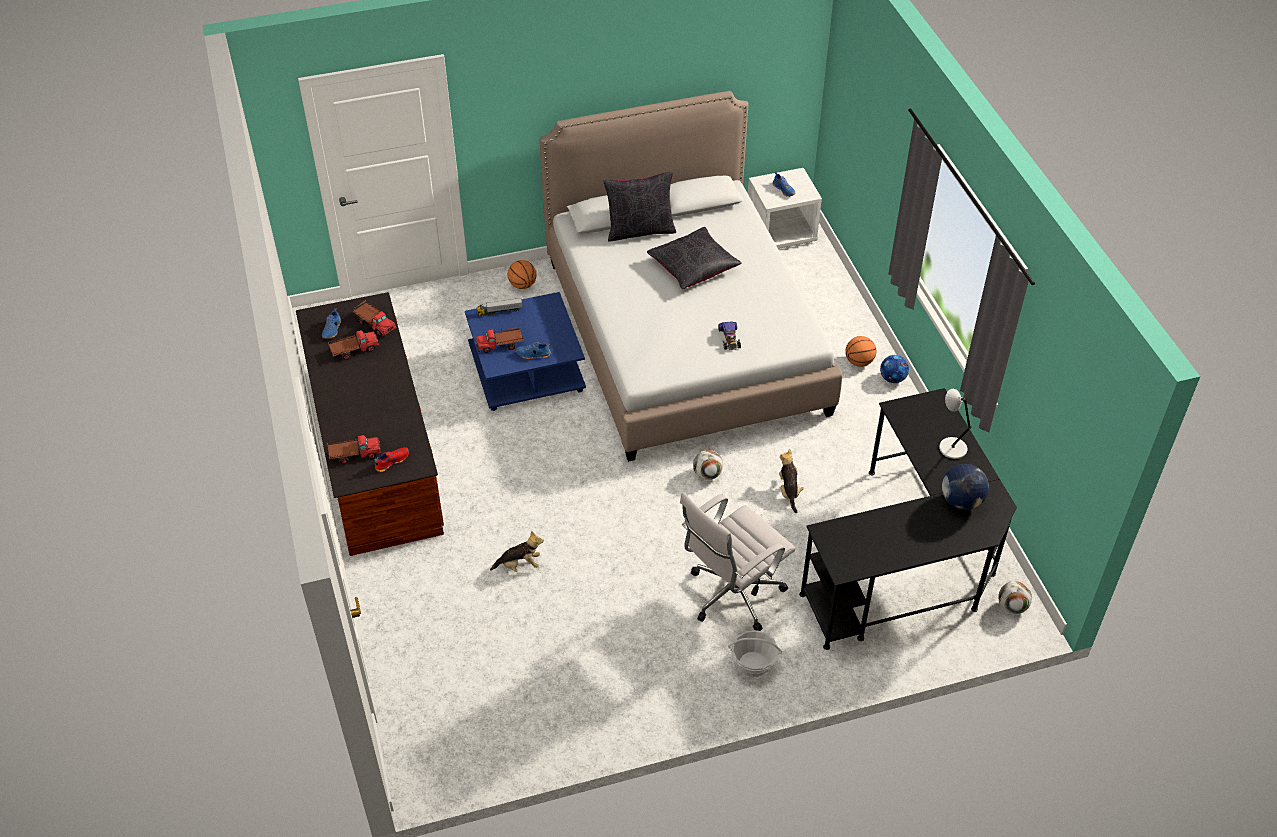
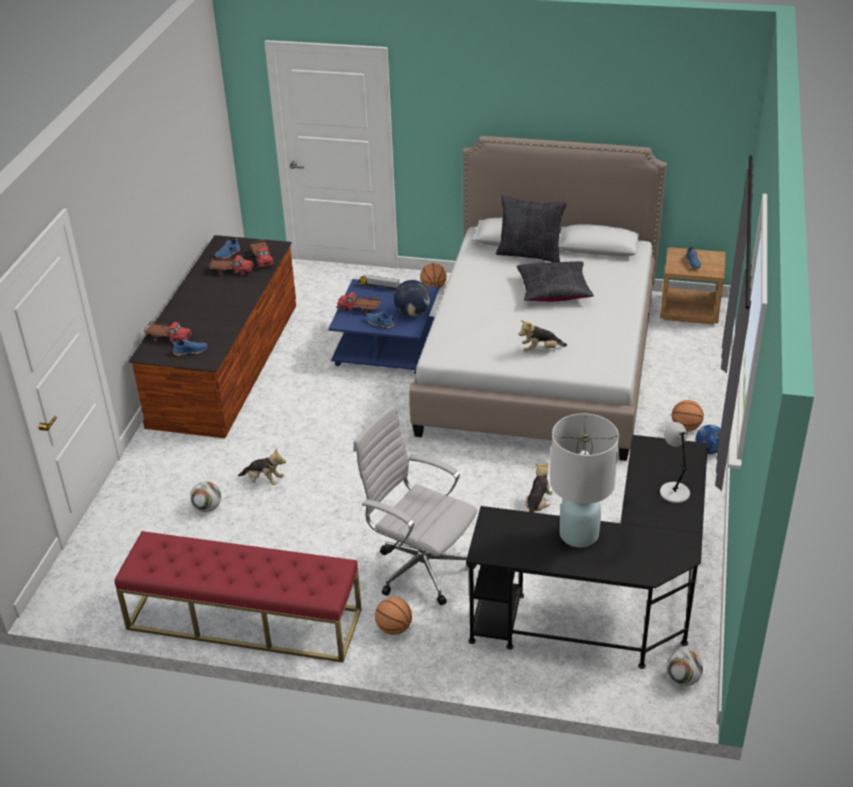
camera: 30 degrees right, 10 degrees down
red shoe [374,447,409,472] -> blue shoe [172,339,207,356]
white office chair [680,492,796,631] -> white office chair turned 45 degrees clockwise [353,405,477,605]
football [693,450,723,480] -> football moved to [190,481,221,512]
toy car [718,321,741,350] -> plush toy [519,320,567,352]
basket [728,630,782,677] -> basketball [375,597,412,635]
white nightstand [748,168,822,249] -> brown nightstand [660,247,726,325]
globe [942,464,989,510] -> globe moved to [394,280,430,317]
none -> red bench [114,531,362,663]
none -> white table lamp [550,414,619,548]

